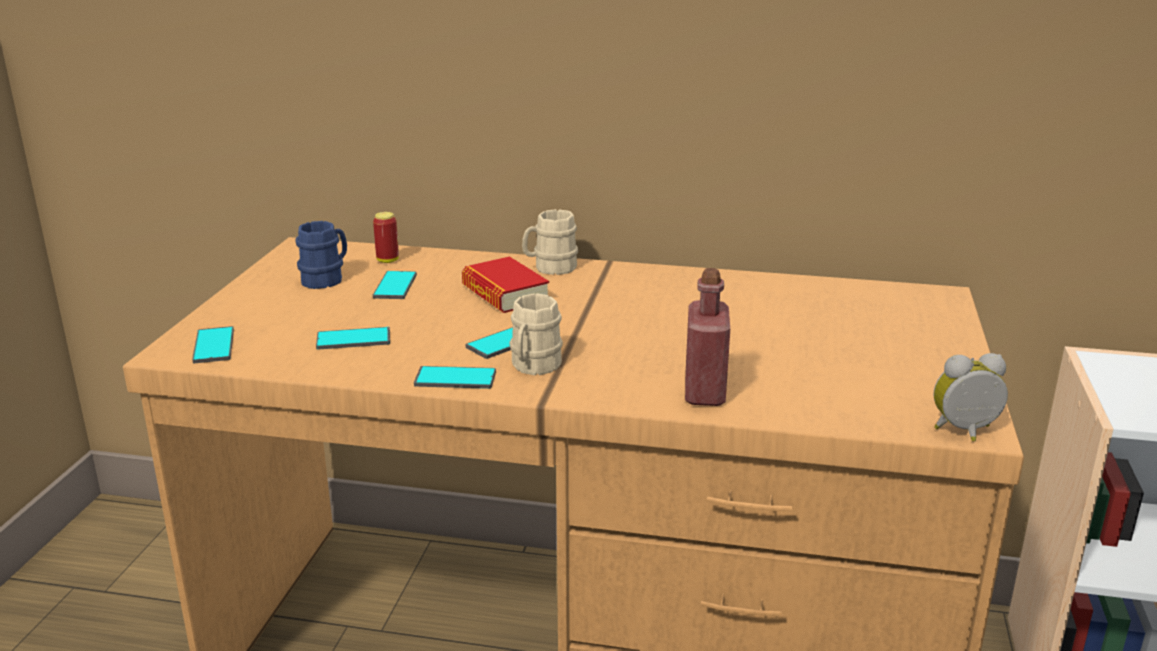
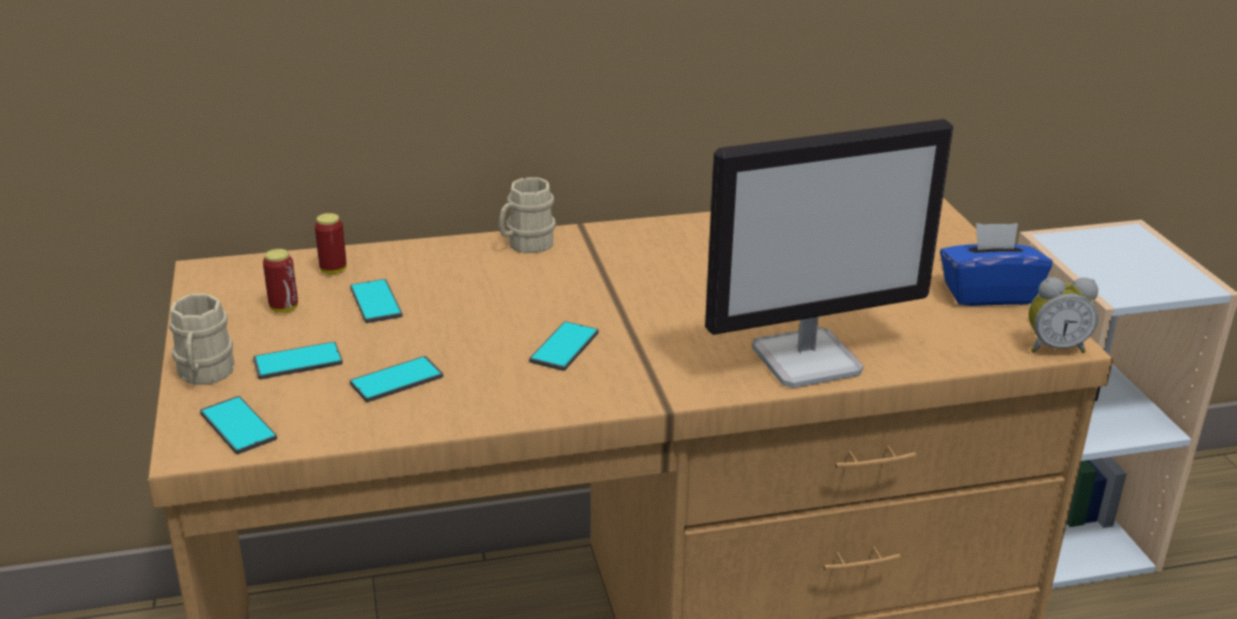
camera: 25 degrees left, 5 degrees up
blue mug [295,221,347,289] -> can [263,249,298,313]
phone [414,366,496,389] -> phone moved to [253,342,343,379]
book [462,256,549,313] -> none
beige mug [509,293,563,375] -> beige mug moved to [169,294,234,385]
red bottle [685,268,730,406] -> monitor [705,119,953,388]
alarm clock [934,353,1008,442] -> alarm clock turned 150 degrees counterclockwise [1028,277,1099,353]
none -> blue tissue box [940,223,1053,306]

